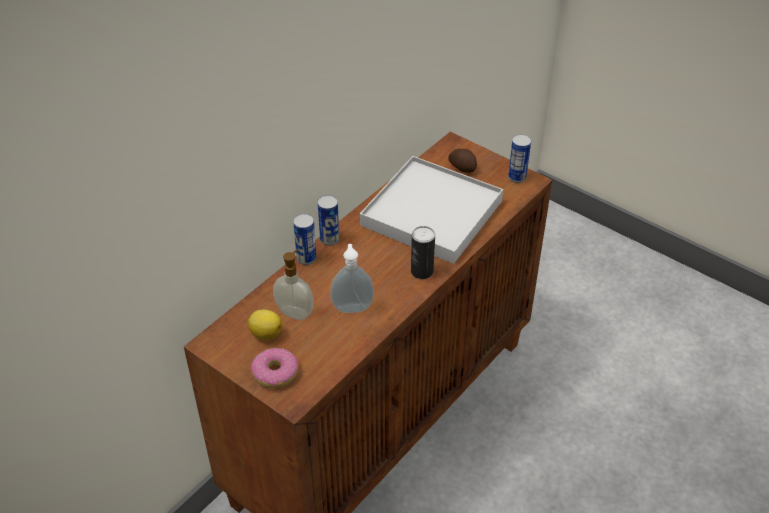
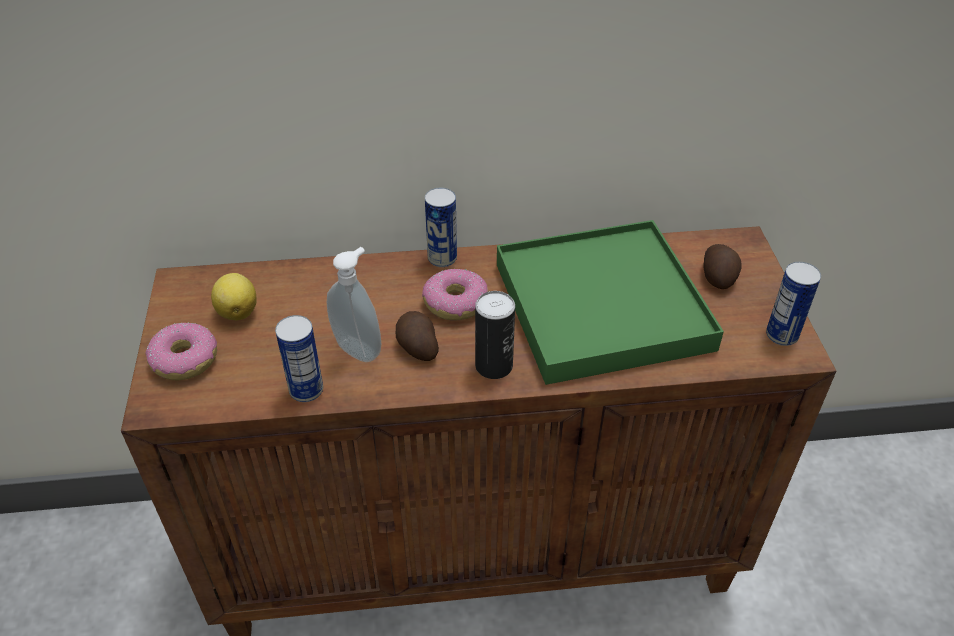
camera: 45 degrees right, 0 degrees up
soap dispenser [273,249,314,320] -> none
can [293,214,316,265] -> can moved to [275,315,323,402]
white tray [360,156,503,264] -> green tray [497,220,724,385]
none -> potato [396,311,439,361]
none -> donut [422,269,489,320]

